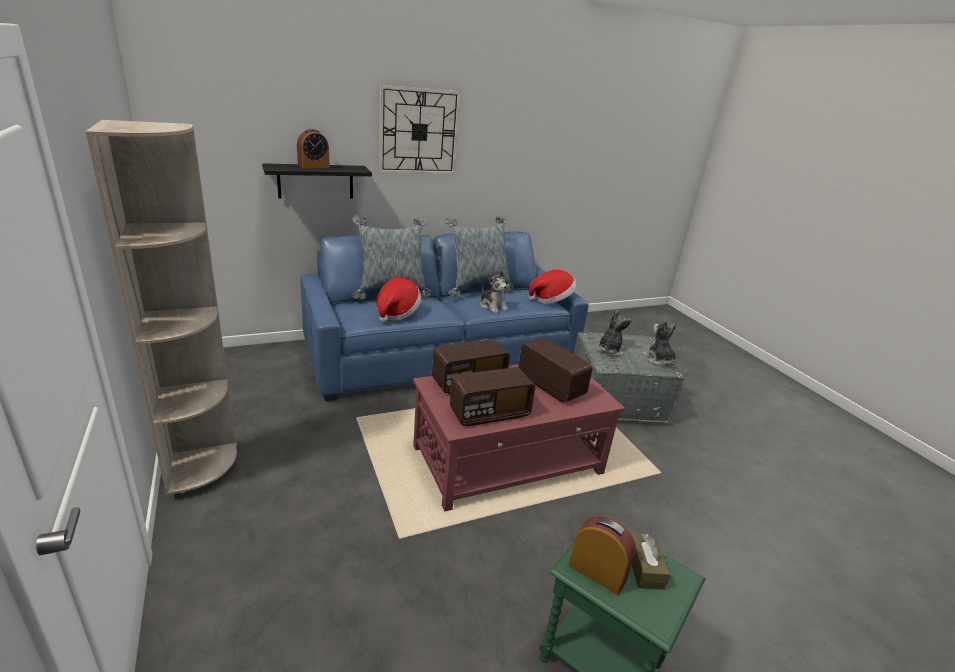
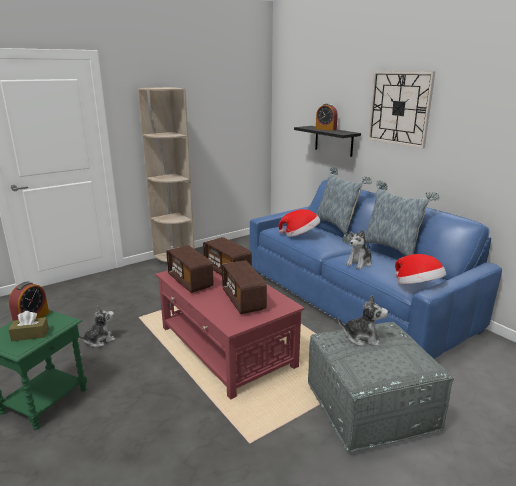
camera: 80 degrees right, 5 degrees down
radio [518,338,592,403] -> radio turned 120 degrees clockwise [222,260,267,314]
plush toy [642,320,678,366] -> plush toy moved to [79,305,116,347]

